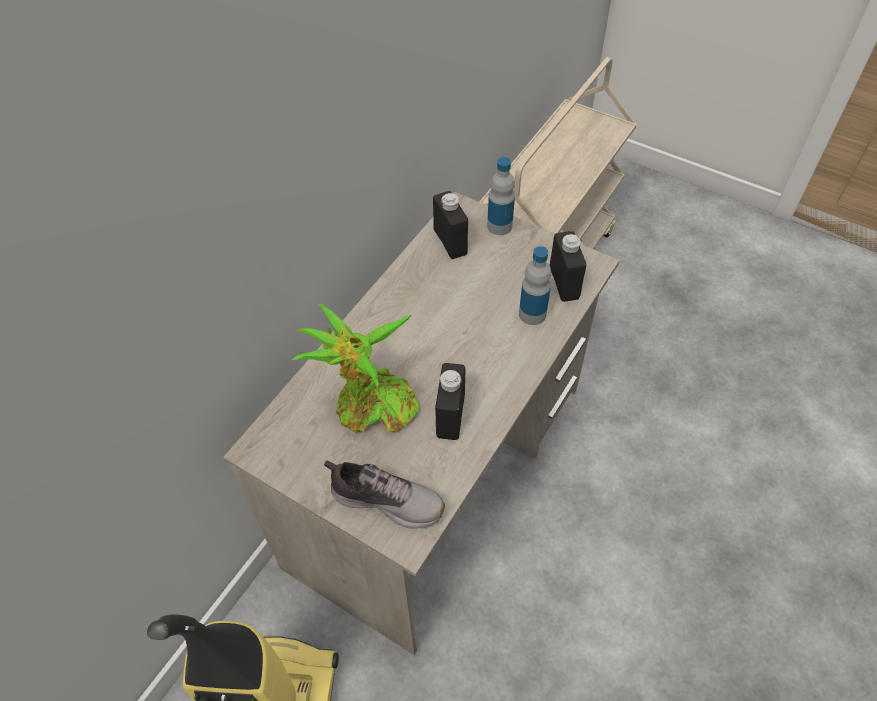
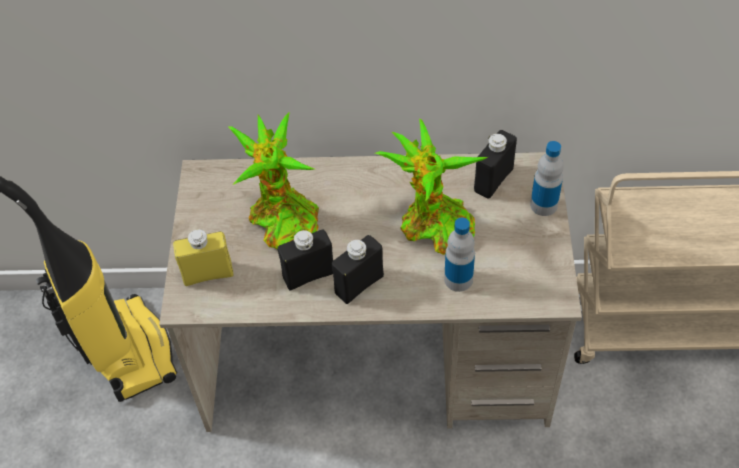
camera: 60 degrees right, 0 degrees up
shoe [324,460,445,529] -> yellow bottle [173,229,233,286]
black bottle [549,231,586,302] -> black bottle moved to [332,235,384,304]
none -> potted plant [375,118,488,255]

